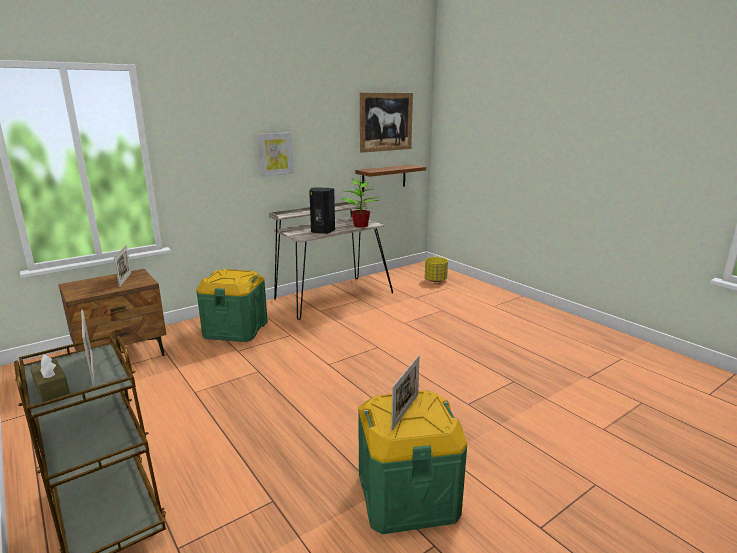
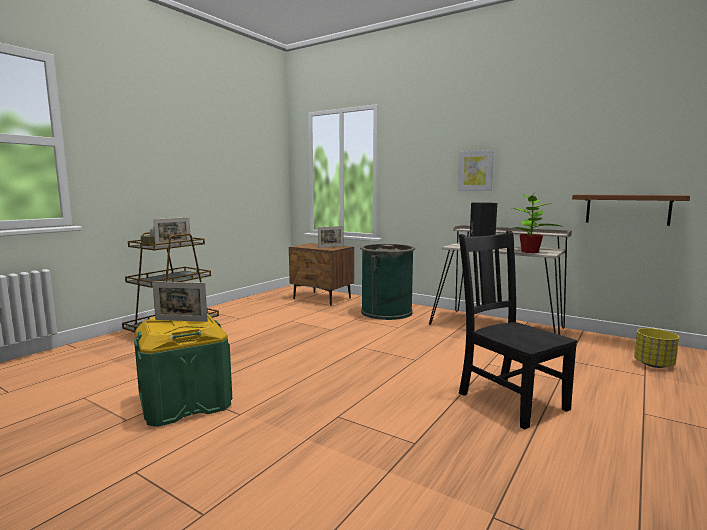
camera: 70 degrees right, 10 degrees down
green storage box [196,269,268,342] -> green trash can [360,244,415,320]
picture [360,93,413,153] -> none
none -> black chair [459,230,578,430]

